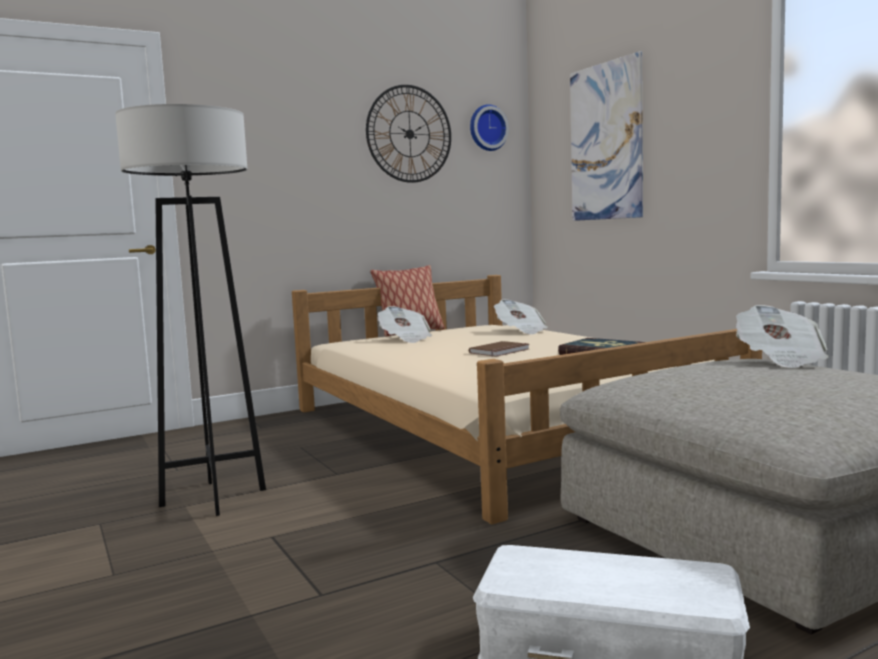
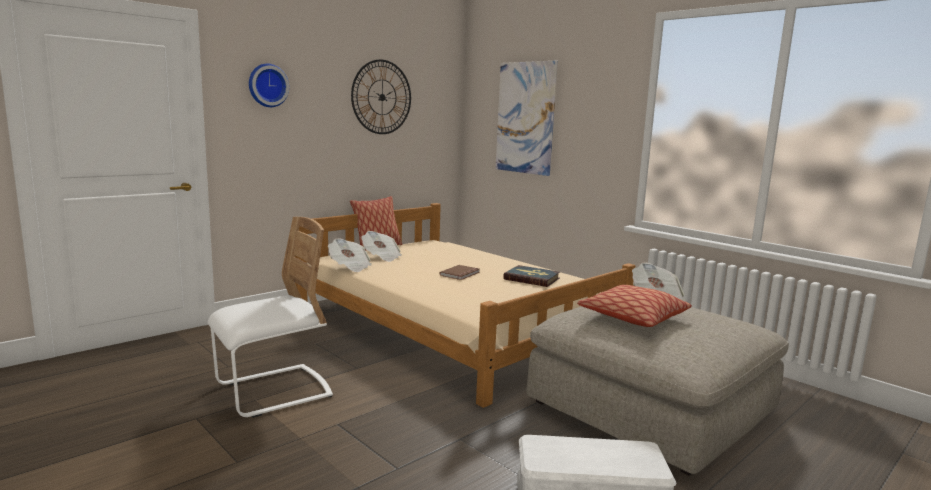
camera: 15 degrees left, 5 degrees up
black floor lamp [115,104,266,516] -> white chair [207,217,333,418]
wall clock [470,104,509,151] -> wall clock moved to [249,64,289,107]
newspaper [494,299,548,335] -> newspaper moved to [328,239,372,272]
none -> pillow [577,285,692,327]

